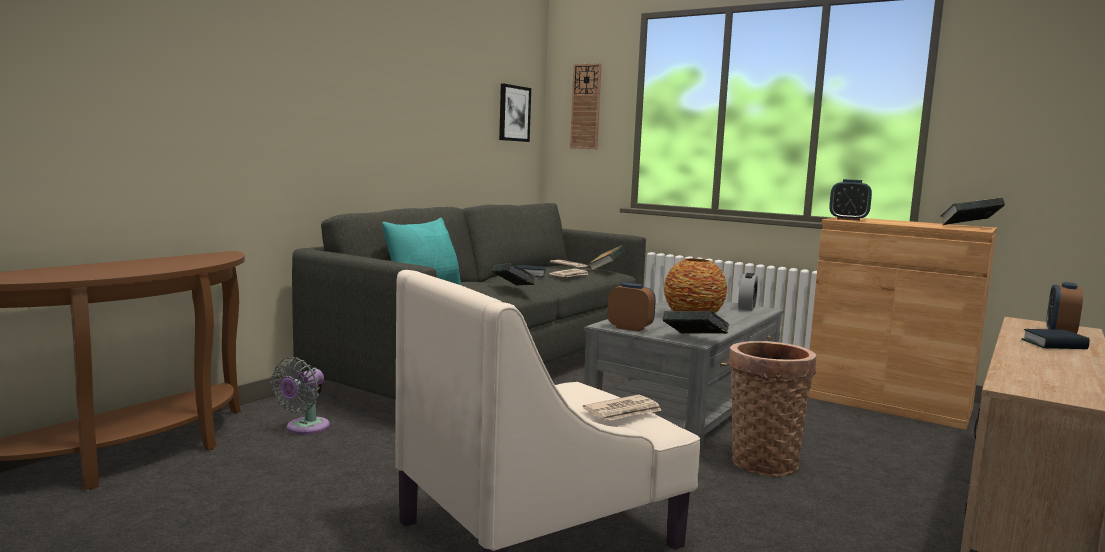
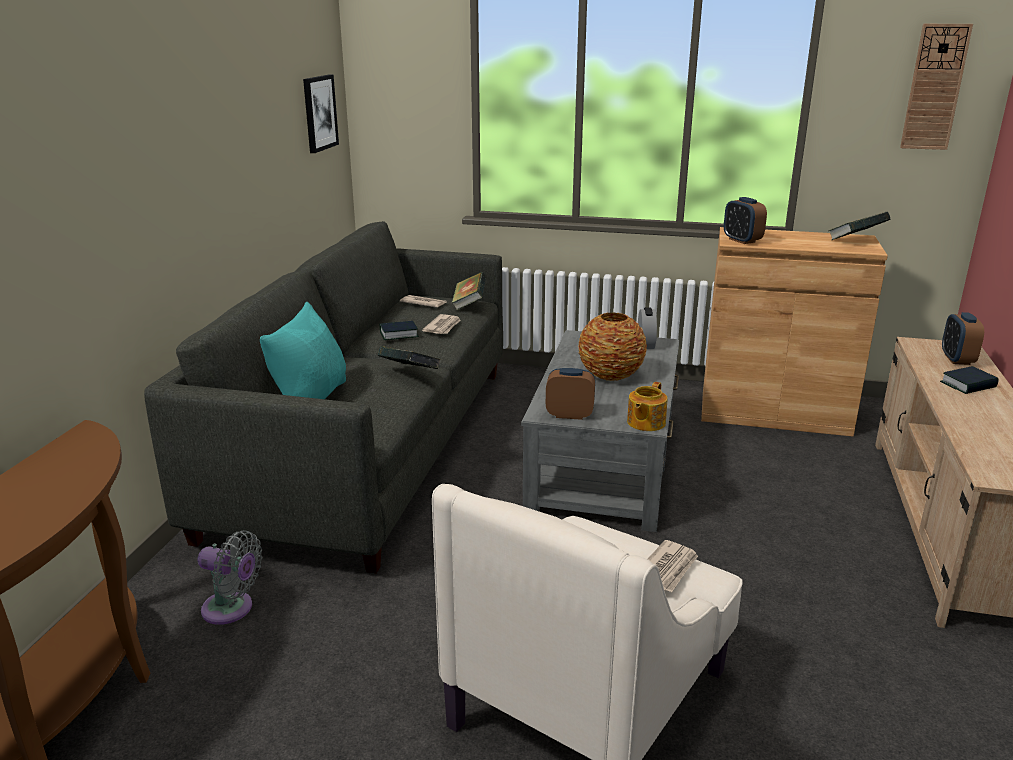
camera: 20 degrees left, 15 degrees up
grey fan [270,357,330,434] -> grey fan turned 75 degrees counterclockwise [198,530,262,625]
wall clock [570,63,602,149] -> wall clock moved to [900,24,973,150]
book [662,311,729,334] -> teapot [627,382,668,431]
basket [729,341,816,477] -> none
alarm clock [829,179,872,221] -> alarm clock turned 60 degrees clockwise [724,197,767,244]

